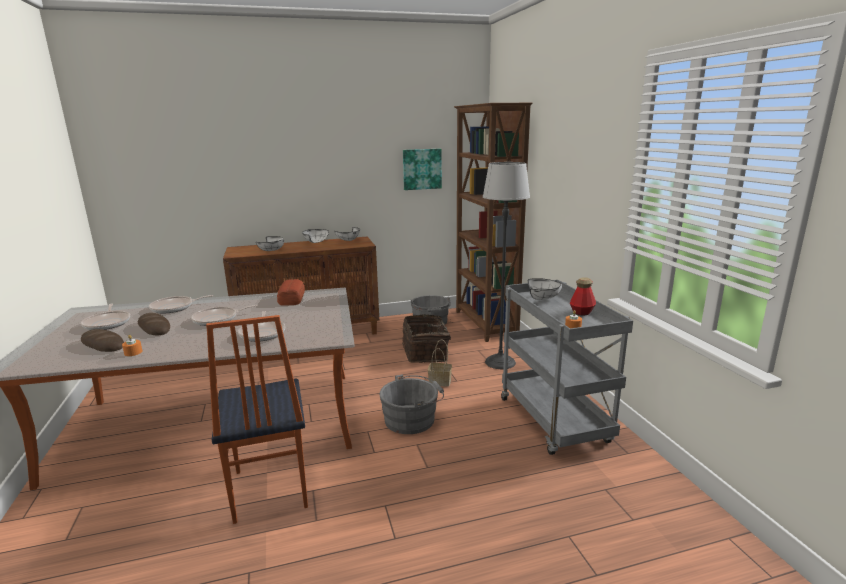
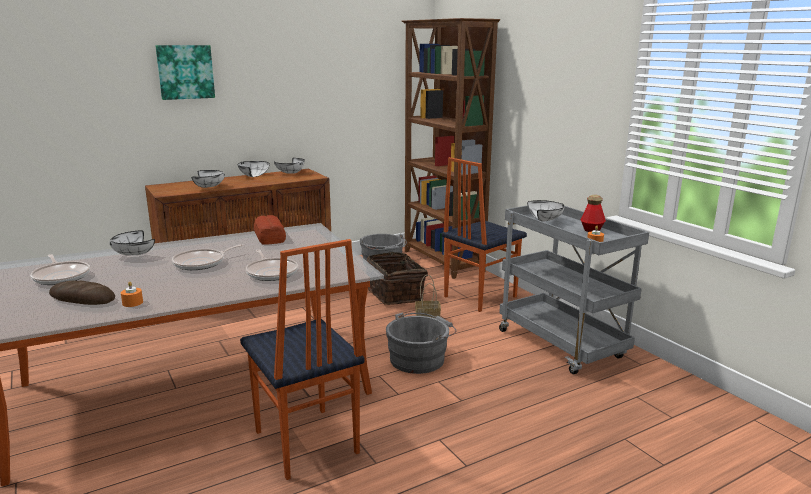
camera: 15 degrees left, 0 degrees up
bread [138,313,170,335] -> none
frying pan [149,295,213,314] -> white bowl [110,230,155,255]
picture [403,149,442,190] -> picture moved to [155,45,215,100]
floor lamp [483,162,530,369] -> chair [442,157,527,312]

